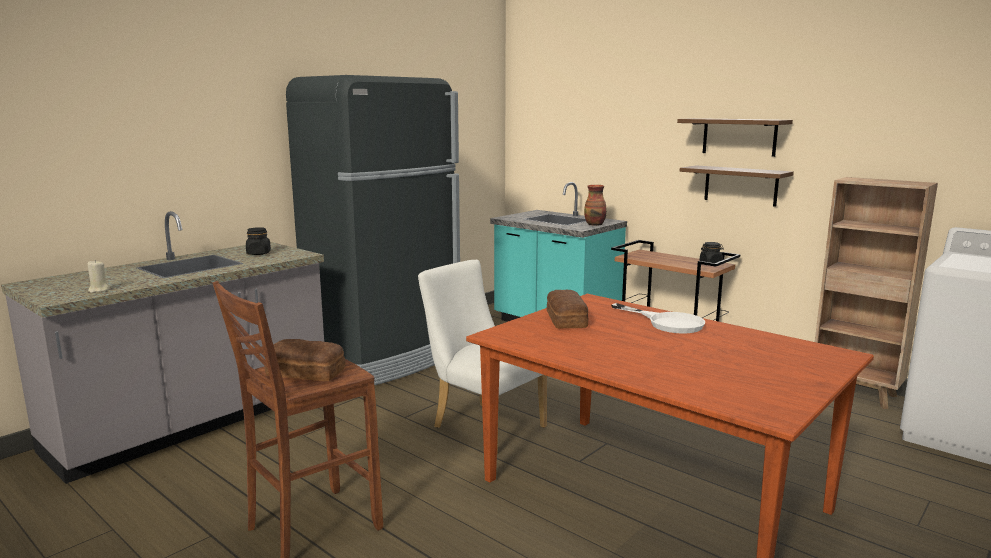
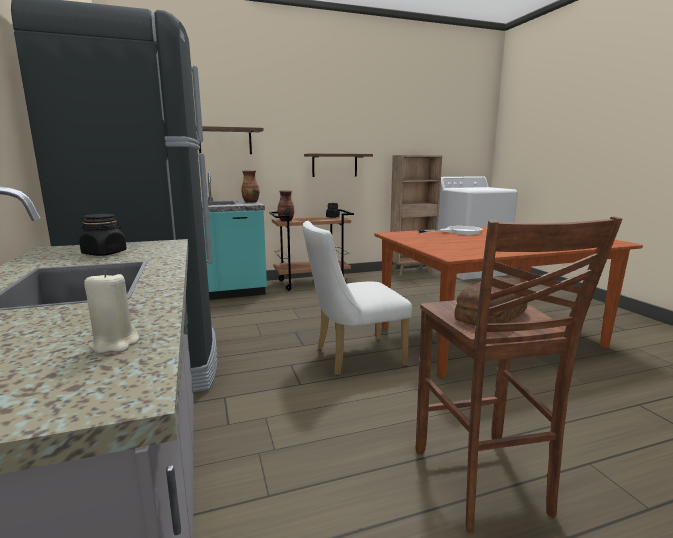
camera: 60 degrees left, 0 degrees up
bread [547,290,588,328] -> none
brown shelf [677,118,793,157] -> brown shelf moved to [196,126,264,154]
none -> vase [277,190,294,221]

